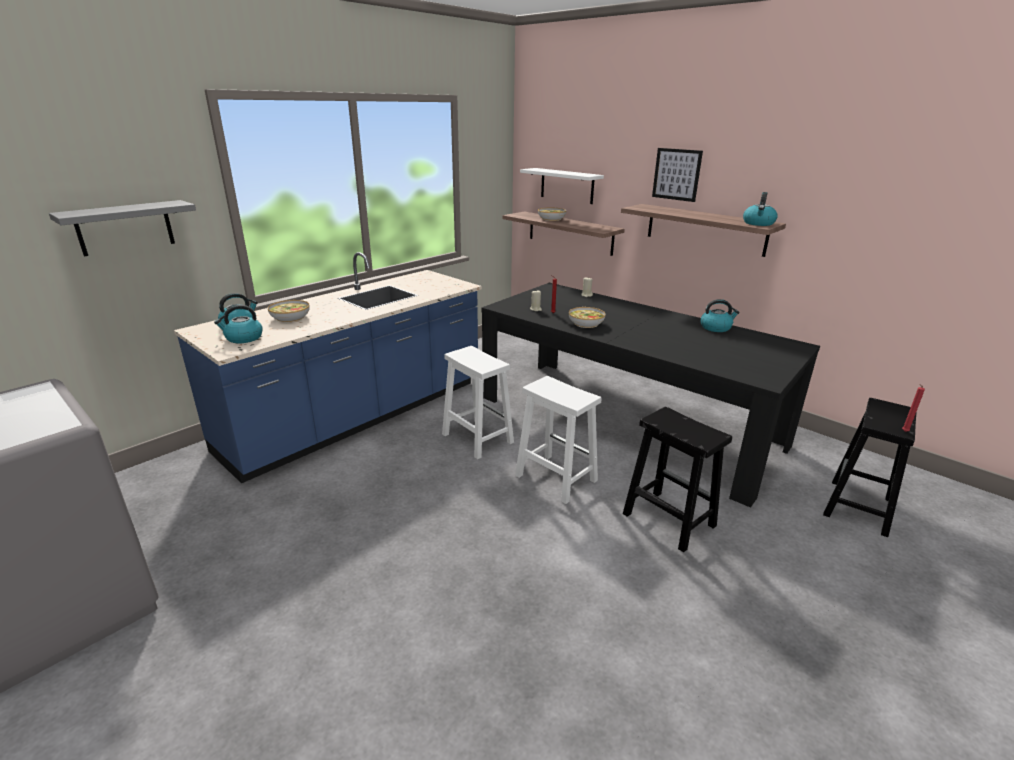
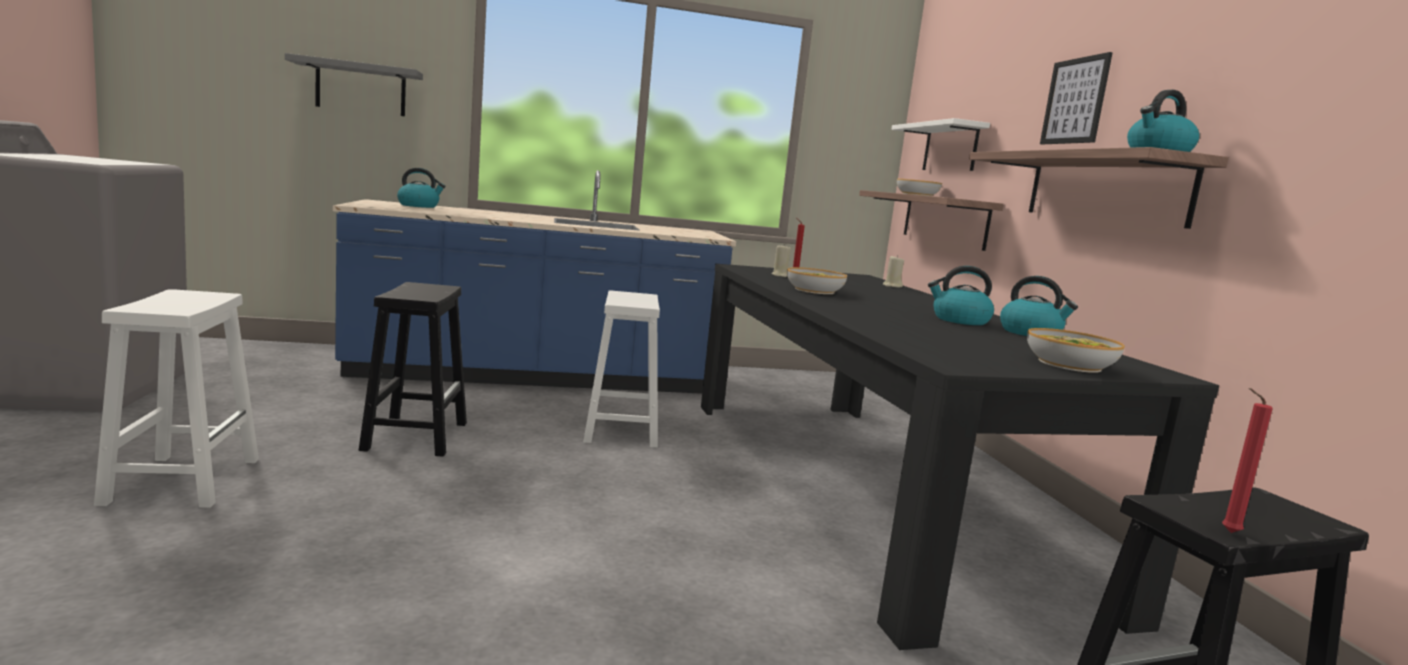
camera: 35 degrees right, 15 degrees down
kettle [214,305,263,343] -> kettle moved to [928,266,994,325]
bowl [268,300,310,322] -> bowl moved to [1027,328,1125,373]
white stool [515,376,602,504] -> white stool moved to [94,289,259,508]
black stool [623,407,732,552] -> black stool moved to [359,282,467,457]

